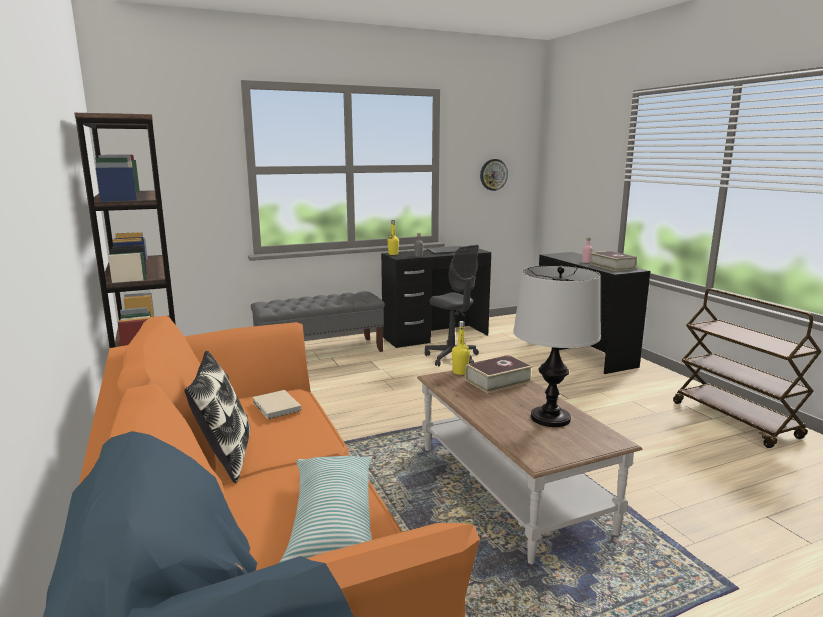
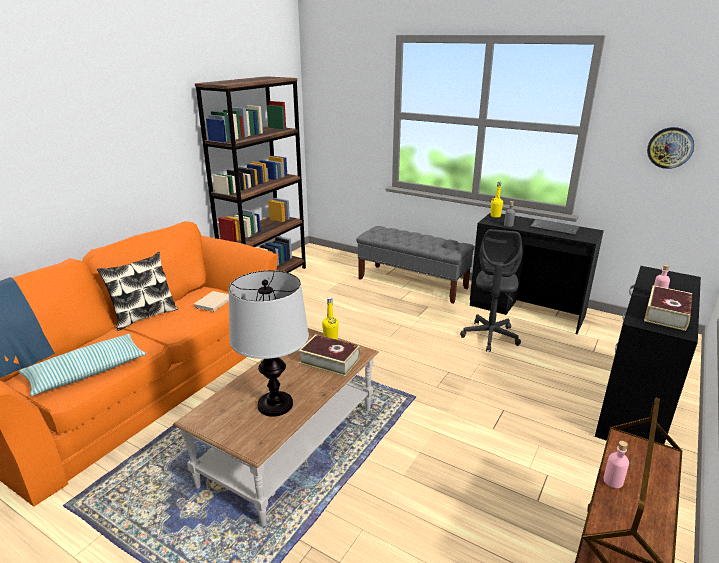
camera: 55 degrees right, 10 degrees up
none -> pink bottle [603,441,629,488]

